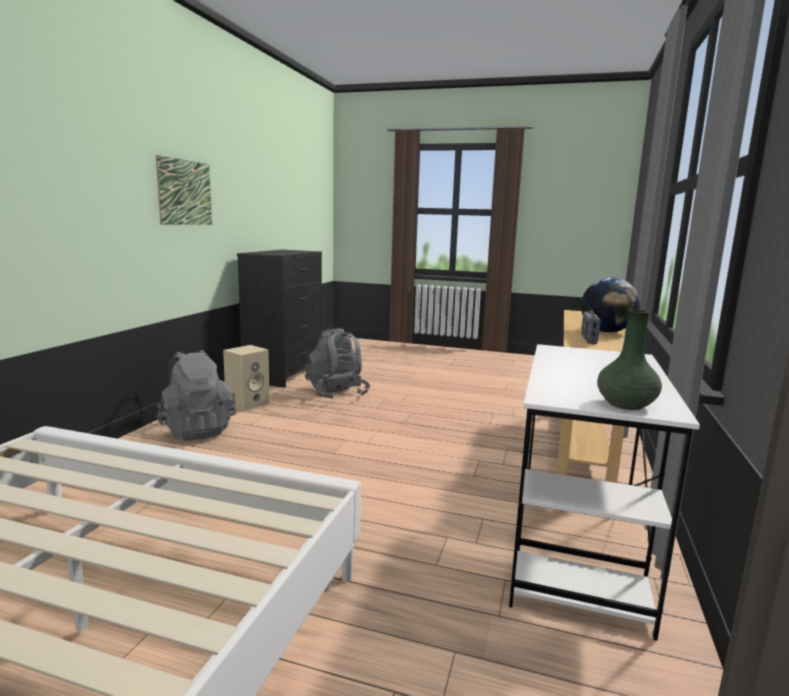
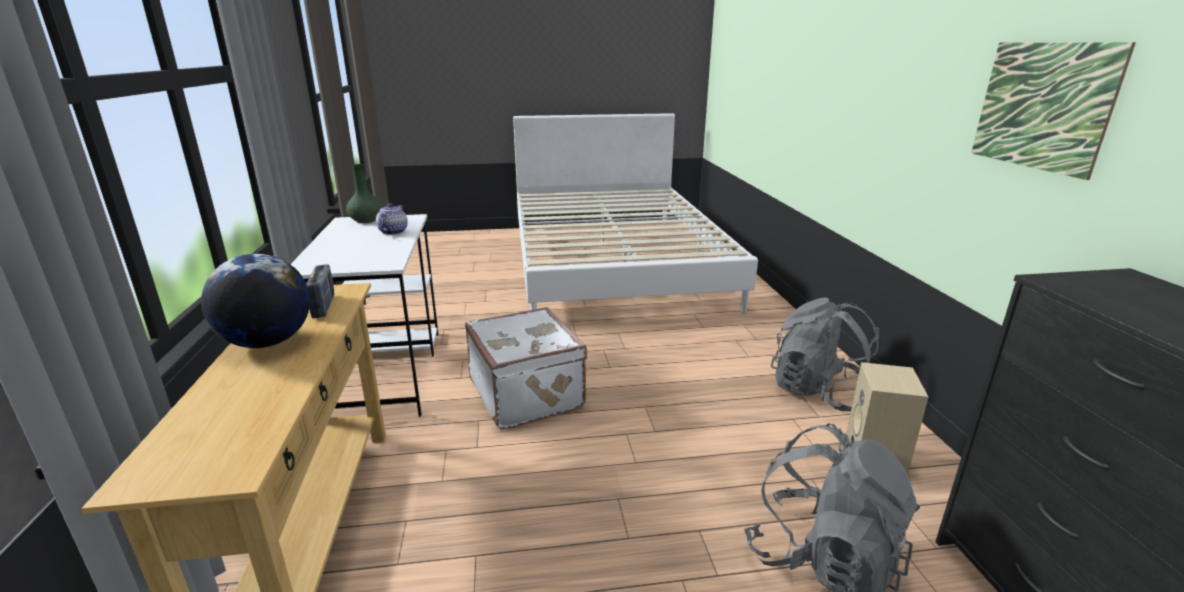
camera: 155 degrees right, 10 degrees up
none -> teapot [376,203,408,235]
none -> white suitcase [465,307,587,429]

